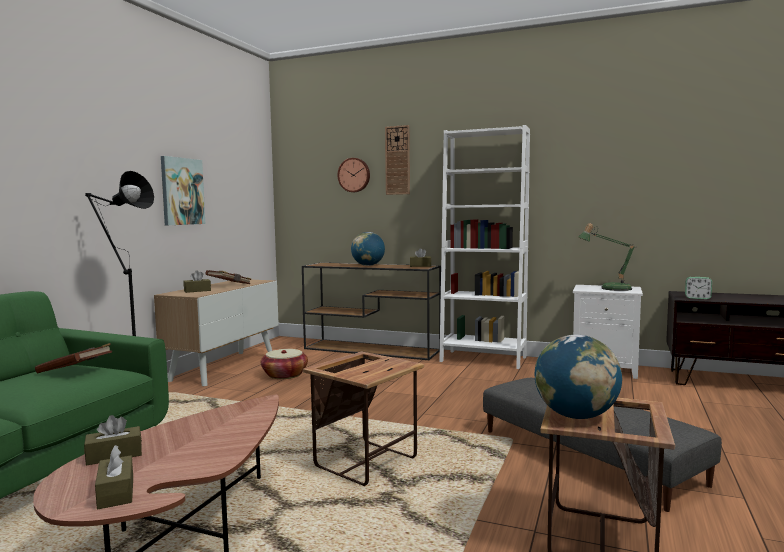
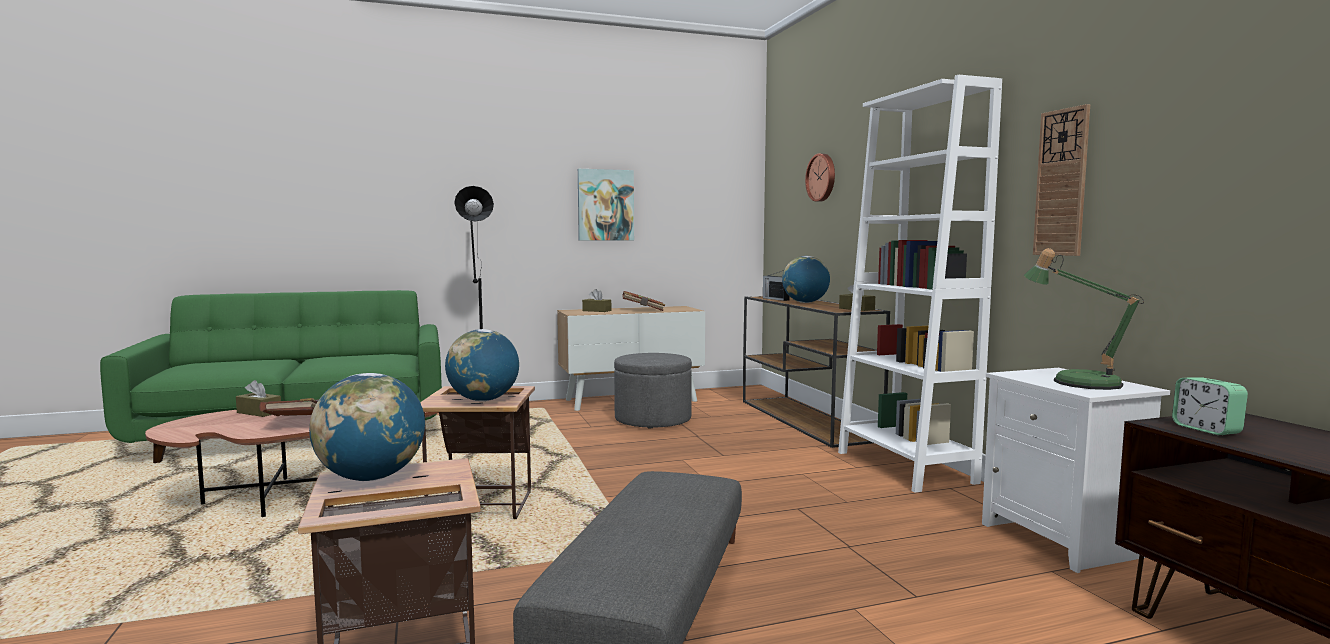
camera: 50 degrees right, 0 degrees up
brown book [35,343,112,373] -> brown book moved to [259,398,318,416]
brown tissue box [95,445,133,509] -> none
basket [261,349,308,379] -> grey ottoman [614,353,692,429]
wall clock [385,125,410,195] -> wall clock moved to [1033,104,1090,256]
none -> globe [445,329,519,401]
none -> radio [763,270,789,301]

